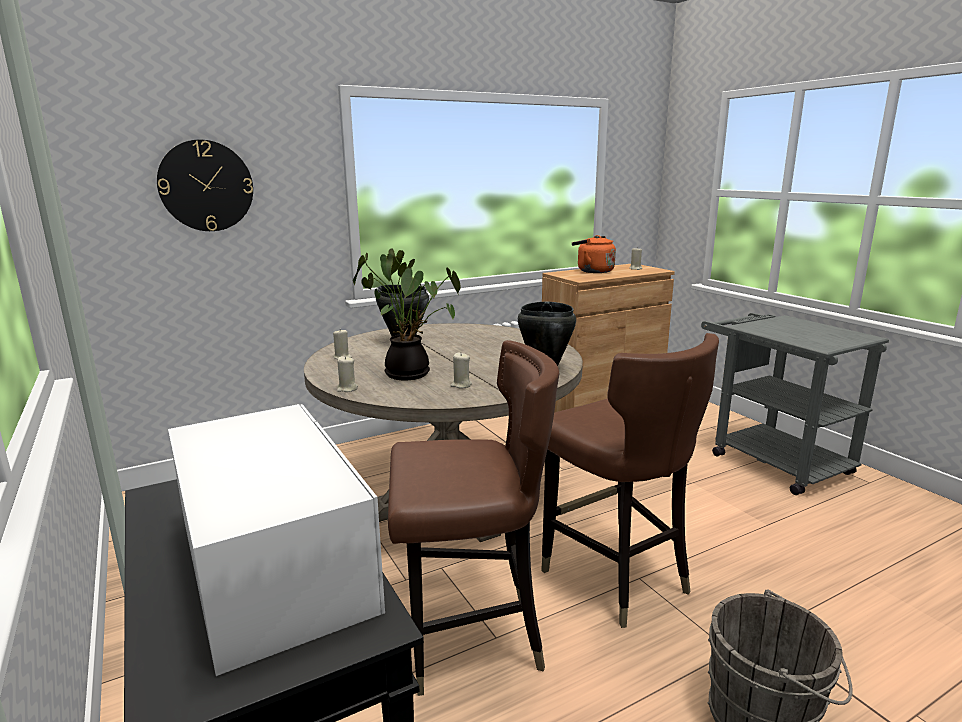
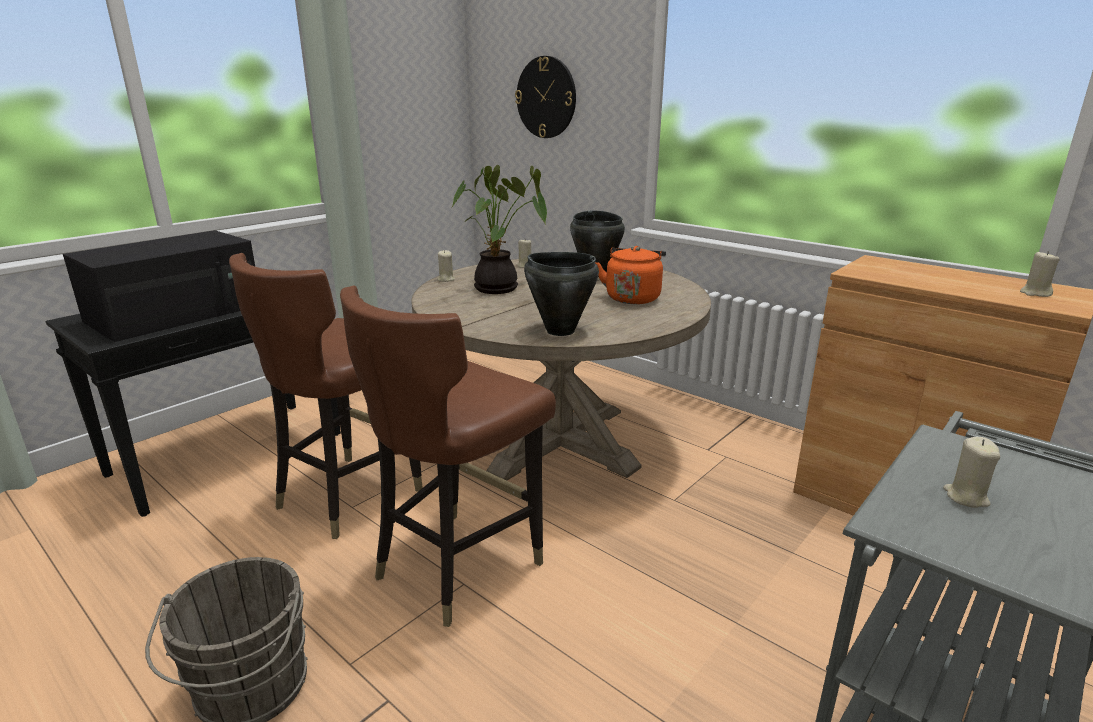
camera: 70 degrees right, 5 degrees up
white microwave [168,404,385,676] -> black microwave [63,230,255,342]
brown chair [388,340,559,696] -> brown chair turned 60 degrees clockwise [229,253,423,539]
beige candle [450,353,472,388] -> beige candle moved to [943,437,1000,508]
orange kettle [572,235,616,273] -> orange kettle moved to [595,246,666,304]

